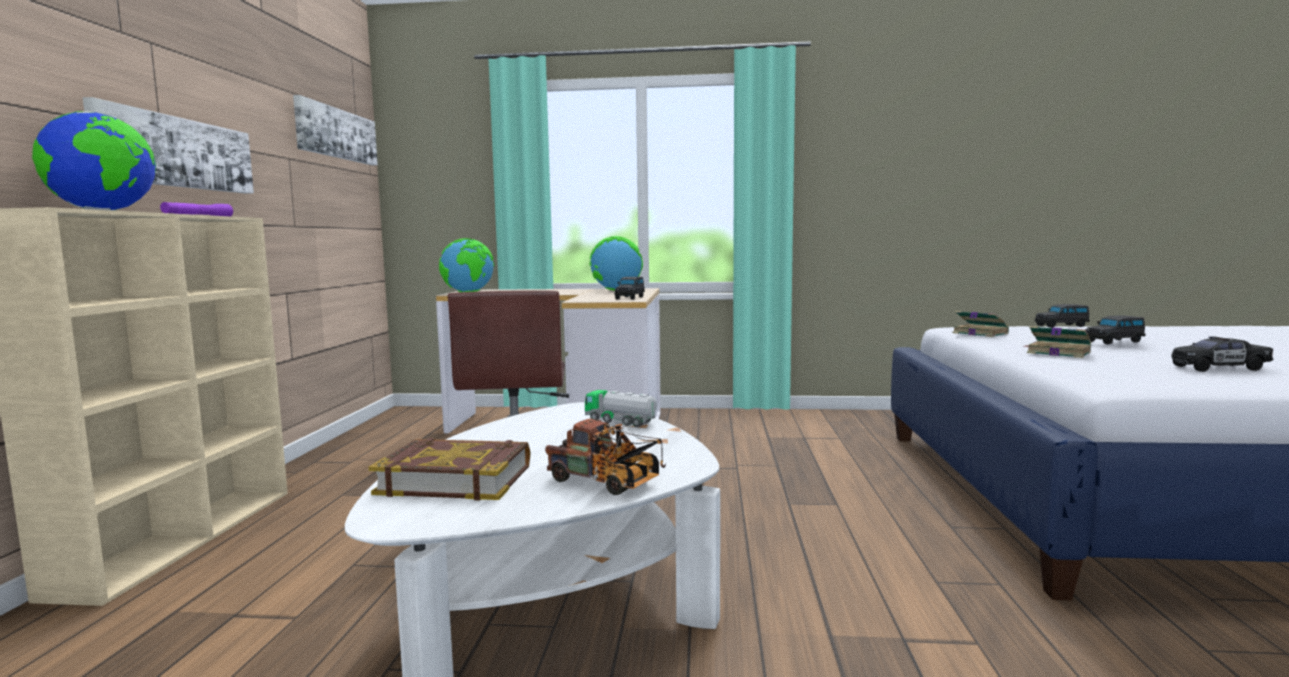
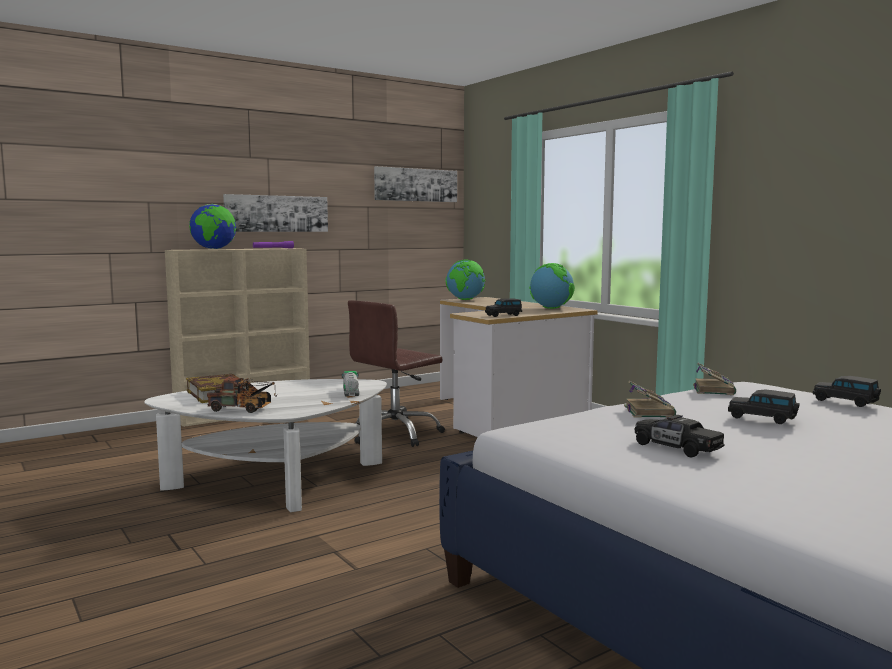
camera: 50 degrees right, 0 degrees up
toy truck [545,419,666,495] -> toy truck turned 75 degrees counterclockwise [207,377,277,413]

